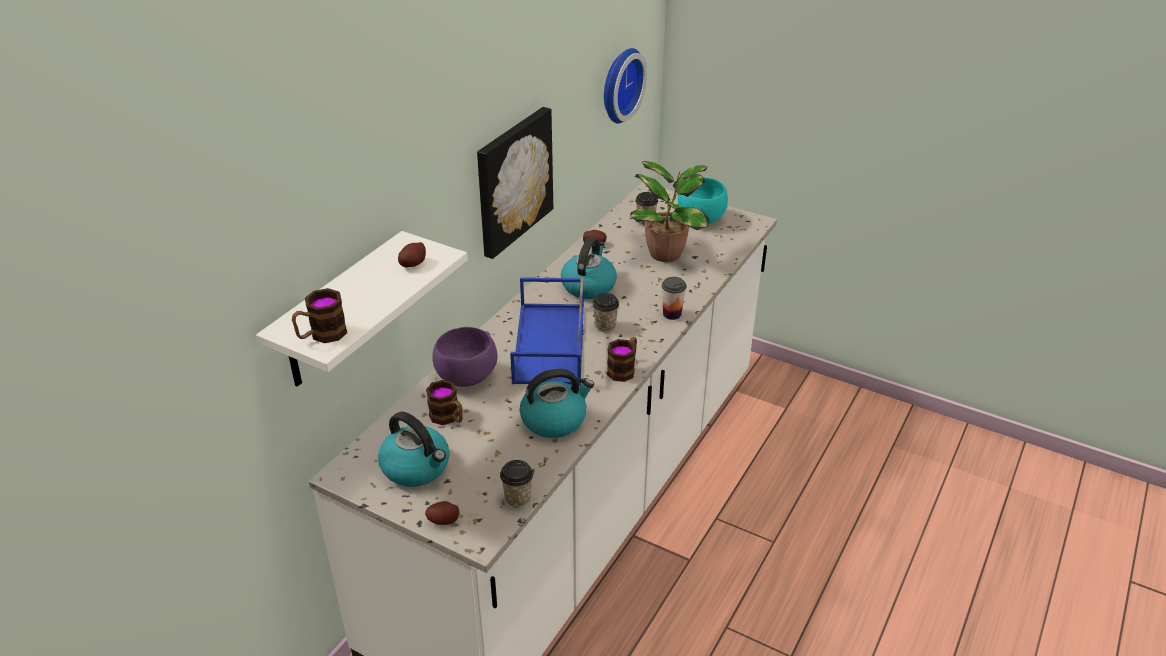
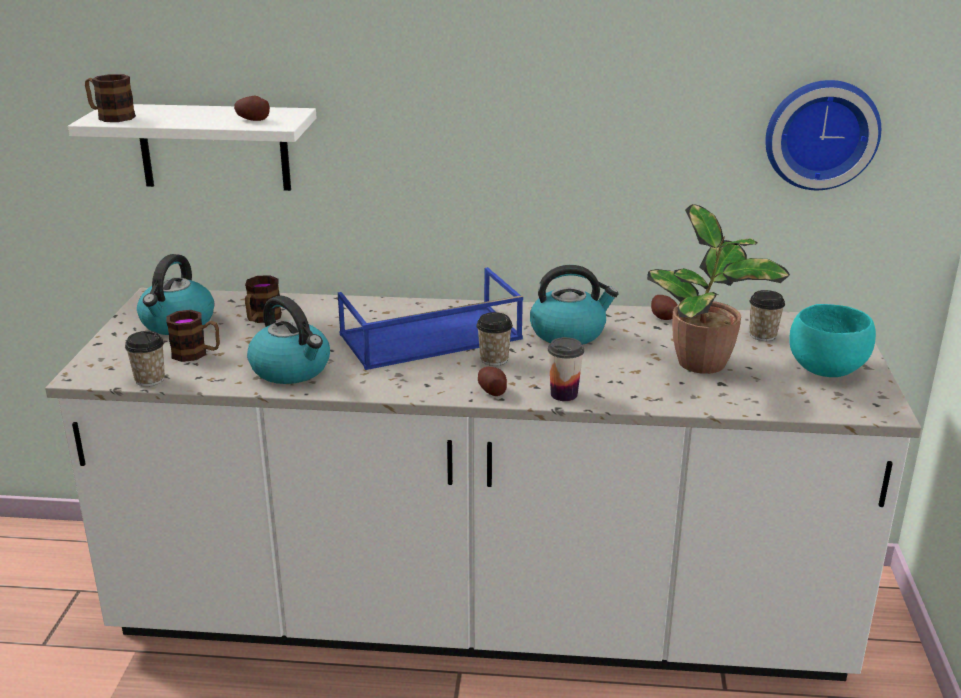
camera: 65 degrees right, 10 degrees down
potato [425,501,460,525] -> potato moved to [478,367,507,396]
purple bowl [432,327,497,387] -> none
picture [477,107,553,259] -> none
mug [607,337,637,382] -> mug moved to [166,310,220,362]

